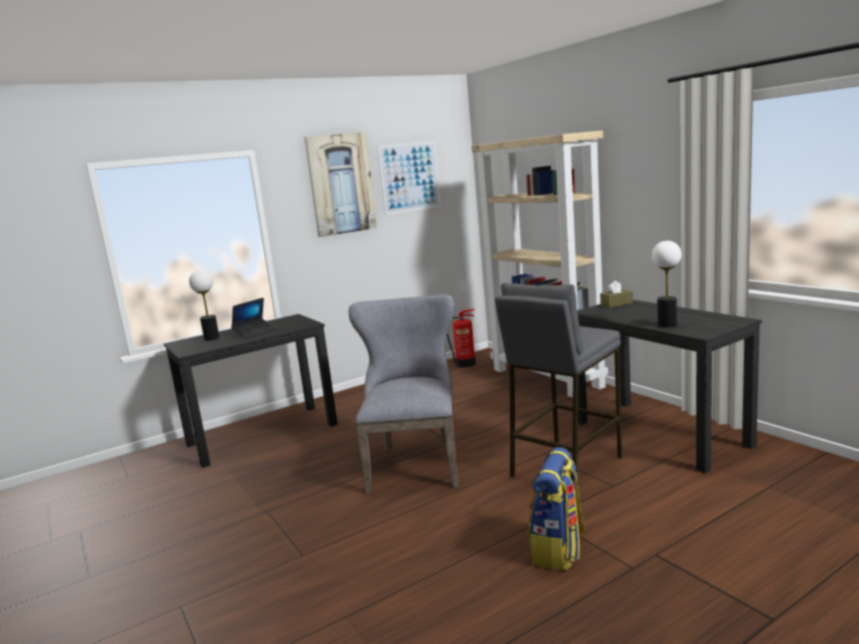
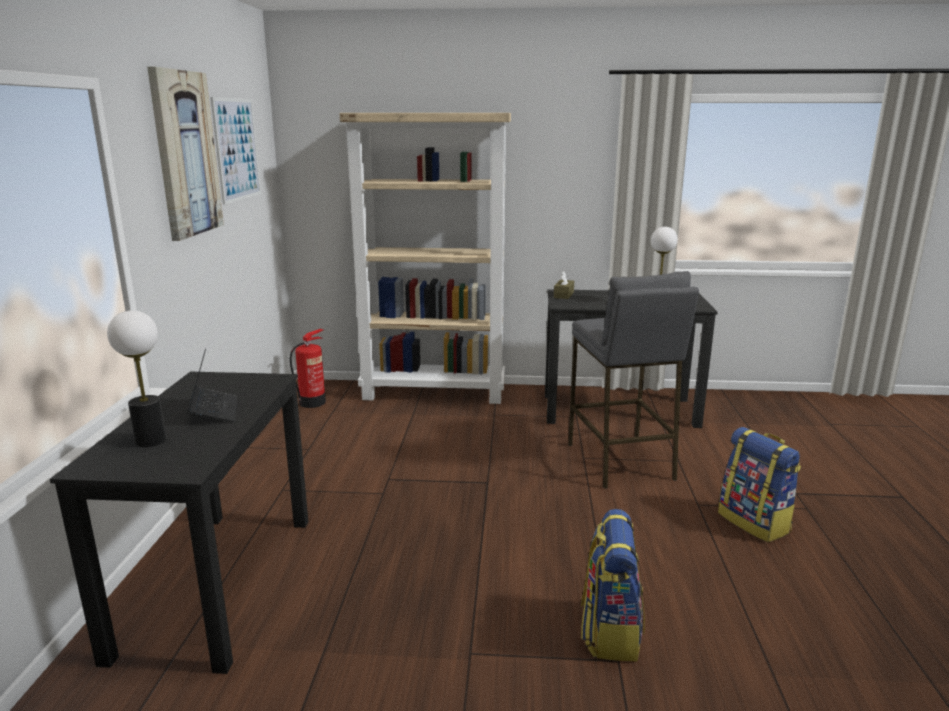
camera: 55 degrees left, 5 degrees up
grey chair [349,294,459,494] -> none
none -> backpack [581,509,645,661]

